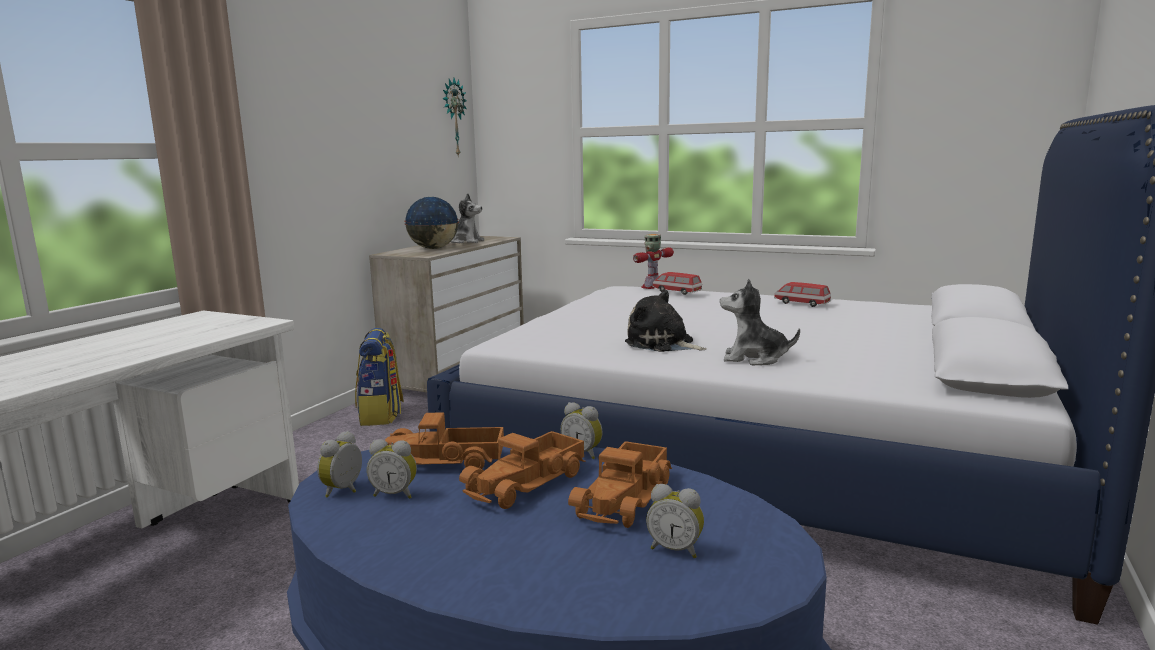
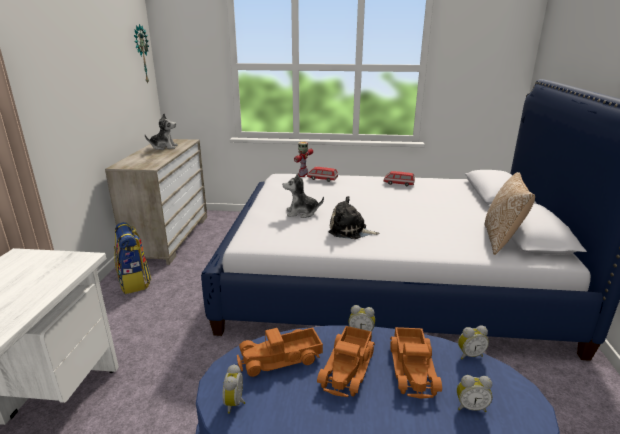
camera: 20 degrees left, 10 degrees up
alarm clock [367,439,417,499] -> alarm clock moved to [458,326,489,359]
globe [404,197,459,249] -> none
plush toy [720,279,800,365] -> plush toy moved to [283,173,324,218]
none -> pillow [485,172,535,255]

